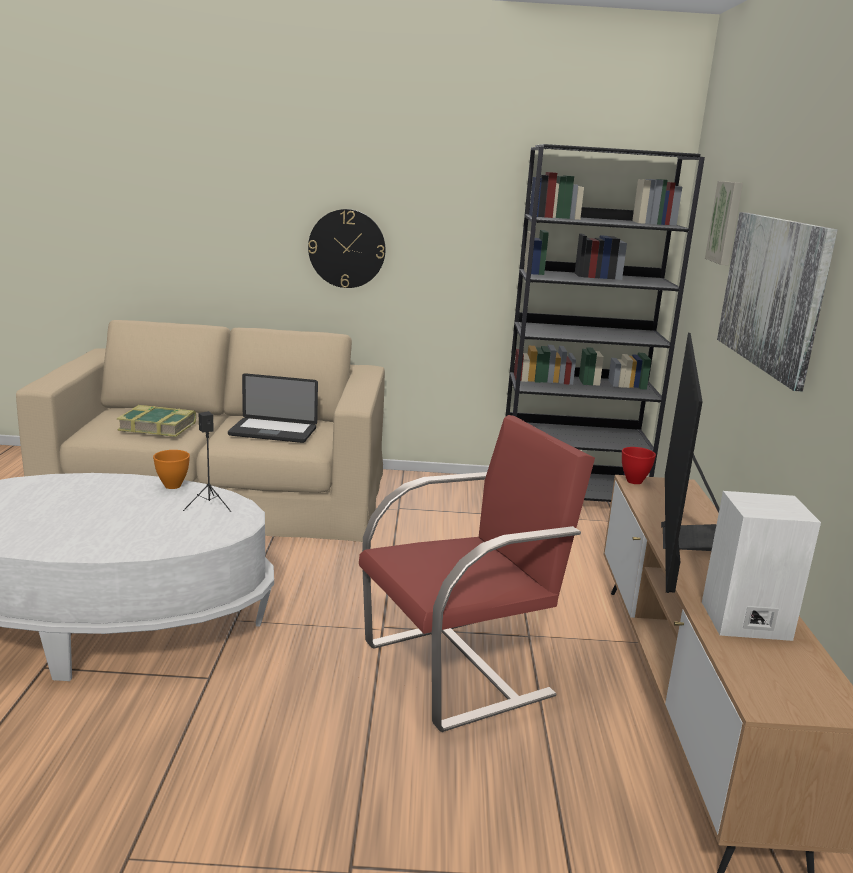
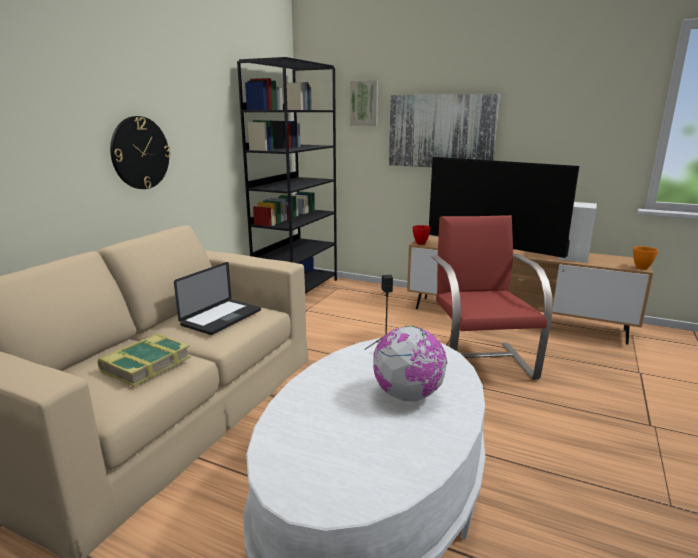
camera: 65 degrees left, 0 degrees up
orange bowl [153,450,190,489] -> orange bowl moved to [633,246,658,270]
none -> globe [373,326,447,401]

